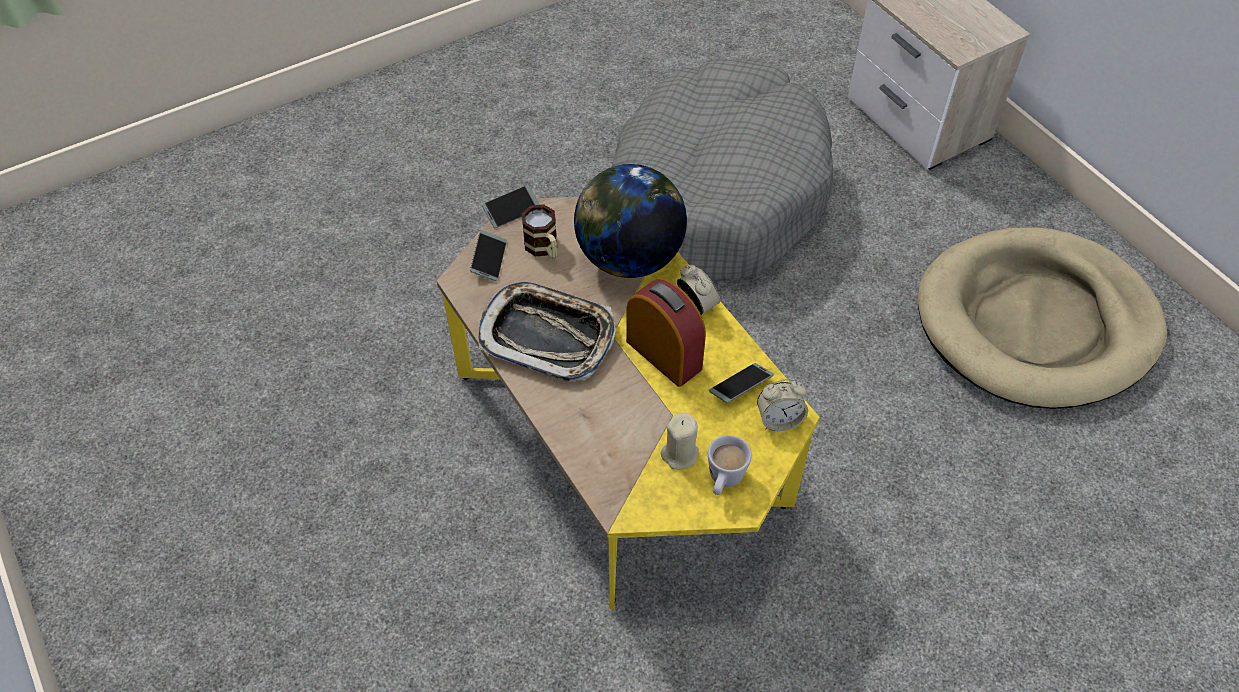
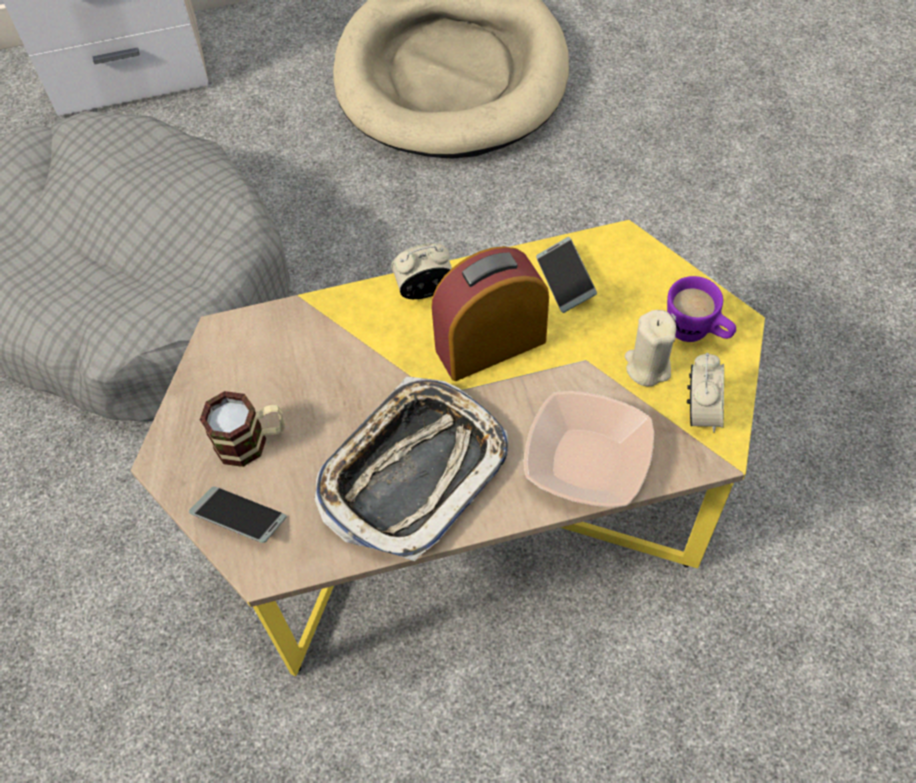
camera: 70 degrees left, 5 degrees up
phone [482,185,540,228] -> none
globe [574,164,687,278] -> none
white mug [708,435,752,495] -> purple mug [667,276,736,342]
alarm clock [757,379,808,431] -> alarm clock moved to [687,353,724,433]
none -> bowl [524,391,654,507]

